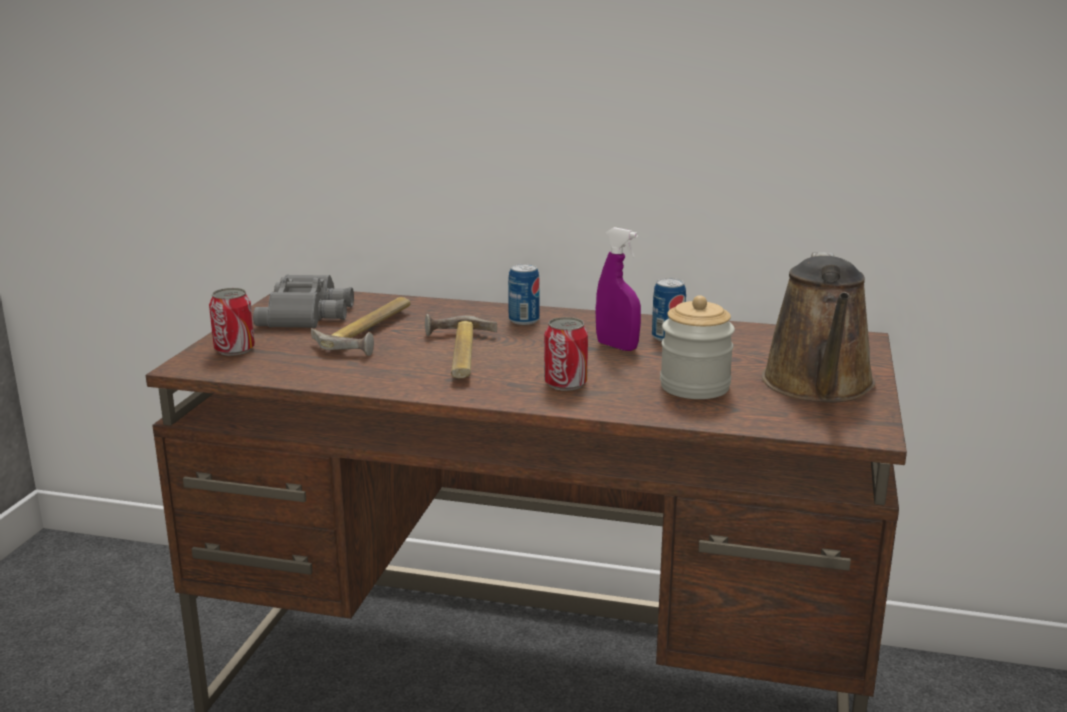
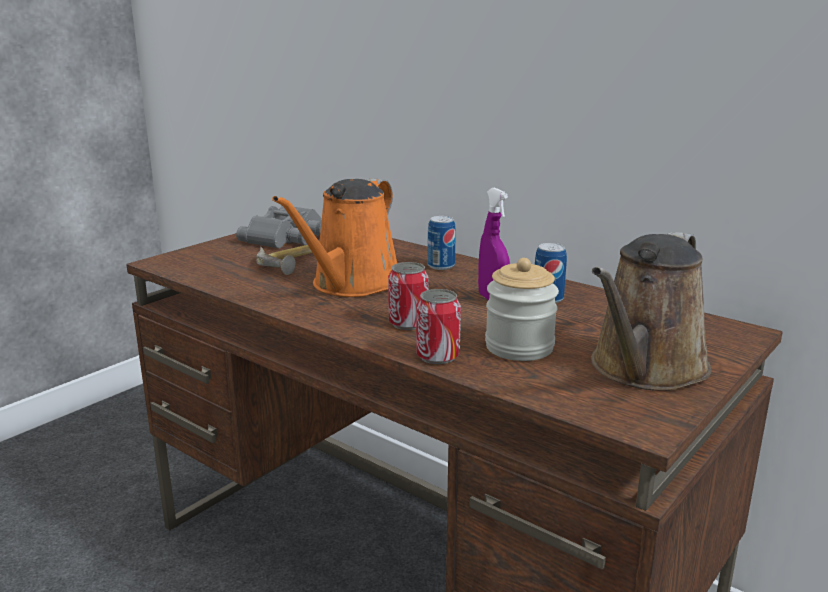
camera: 25 degrees right, 0 degrees up
can [209,288,255,356] -> can moved to [416,289,461,364]
hammer [425,314,497,379] -> orange watering can [272,179,397,297]

